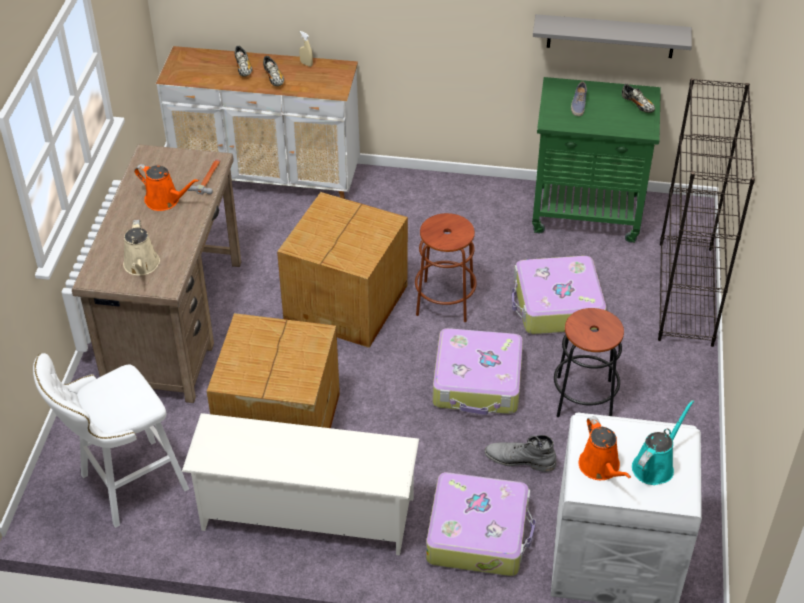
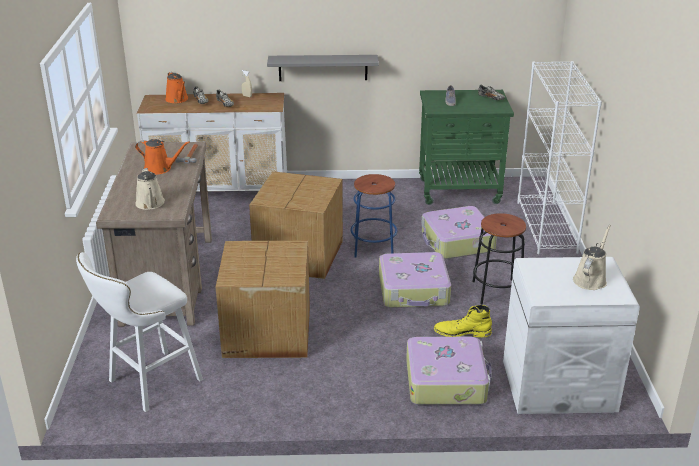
camera: 10 degrees left, 15 degrees down
white shoe rack [182,413,419,555] -> none
brown stool [415,213,477,322] -> blue stool [351,174,397,258]
grey boot [484,435,557,472] -> yellow boot [434,305,492,337]
grey shelf [533,14,692,58] -> grey shelf moved to [267,55,379,81]
orange watering can [579,416,631,480] -> orange watering can moved to [165,72,188,103]
turquoise watering can [632,400,694,485] -> beige watering can [573,225,611,290]
black bookcase [658,78,755,347] -> white bookcase [517,61,602,254]

